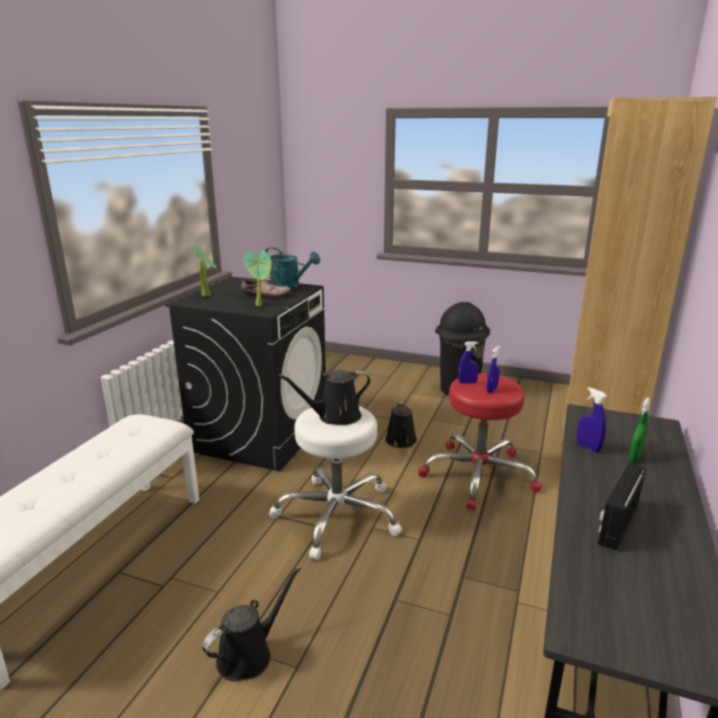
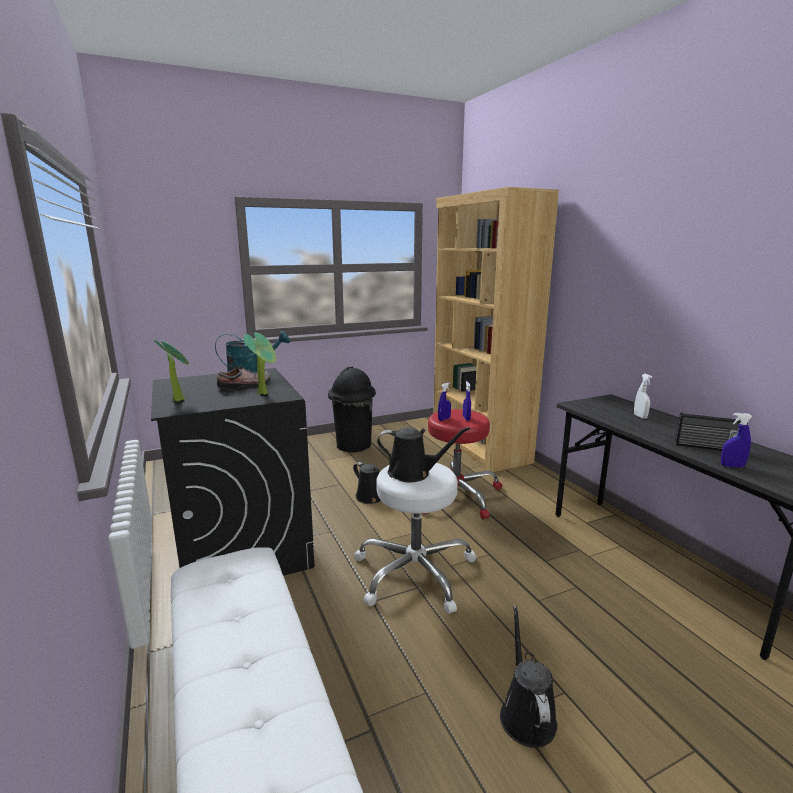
camera: 45 degrees left, 5 degrees down
black watering can [279,370,371,425] -> black watering can turned 105 degrees counterclockwise [377,427,470,482]
blue spray bottle [577,387,607,452] -> blue spray bottle moved to [721,413,753,467]
radio [598,463,646,551] -> radio turned 60 degrees counterclockwise [675,413,748,451]
green spray bottle [629,397,650,462] -> white spray bottle [634,374,652,419]

